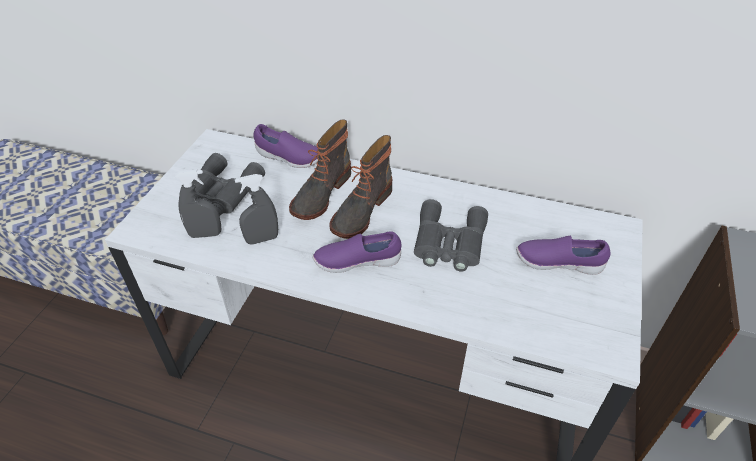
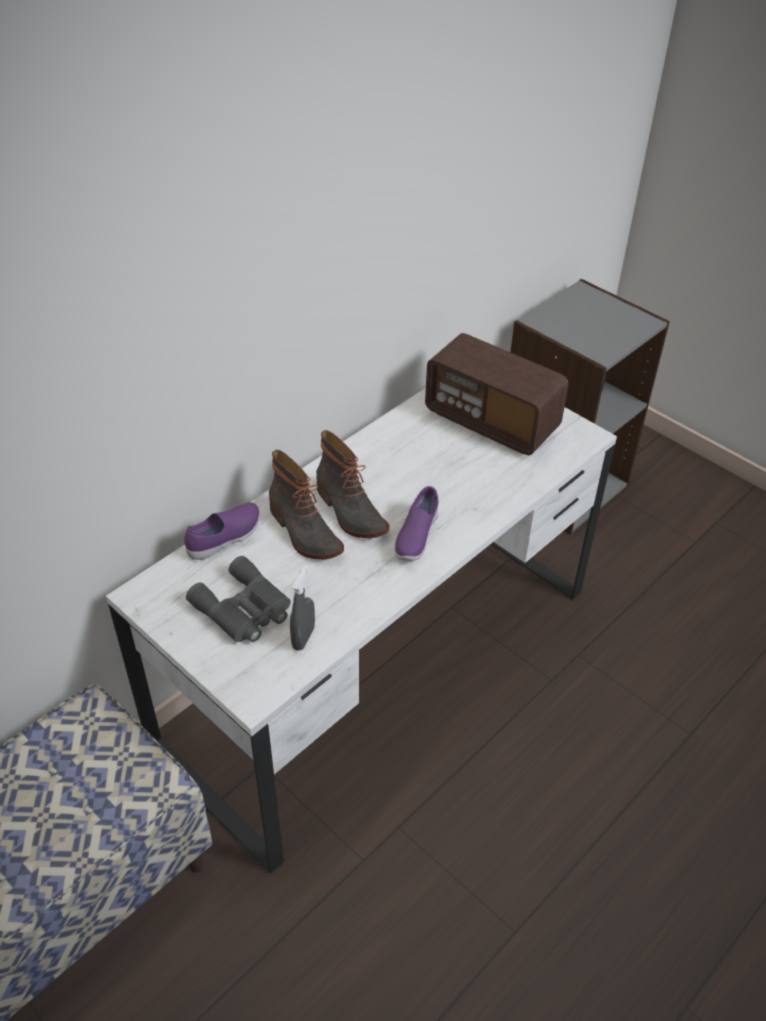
camera: 65 degrees left, 0 degrees up
grey spray bottle [235,174,278,245] -> none
grey binoculars [414,199,488,272] -> none
purple shoe [516,236,611,275] -> radio [425,333,568,455]

